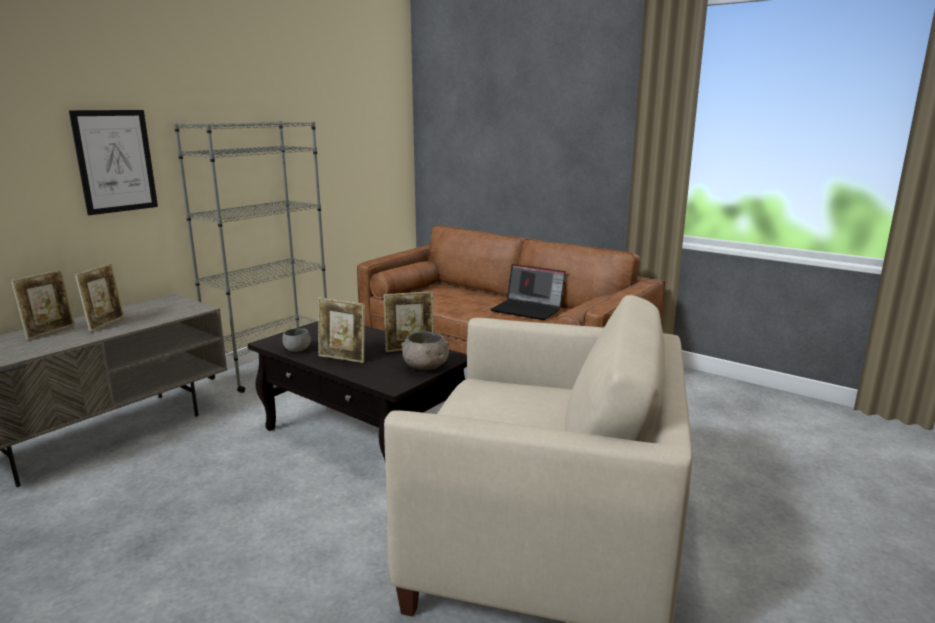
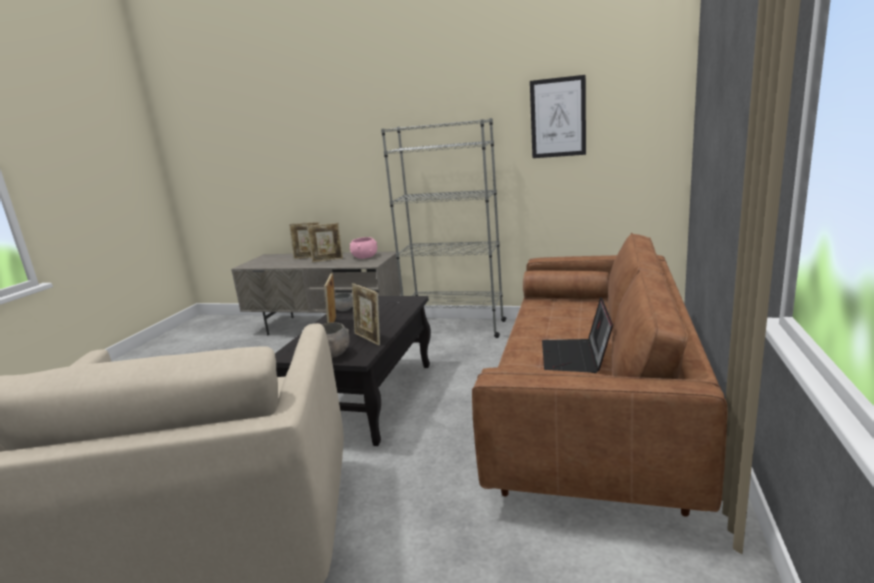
camera: 70 degrees right, 0 degrees up
picture [69,110,158,215] -> picture moved to [530,75,586,158]
none -> pink bowl [350,237,377,259]

